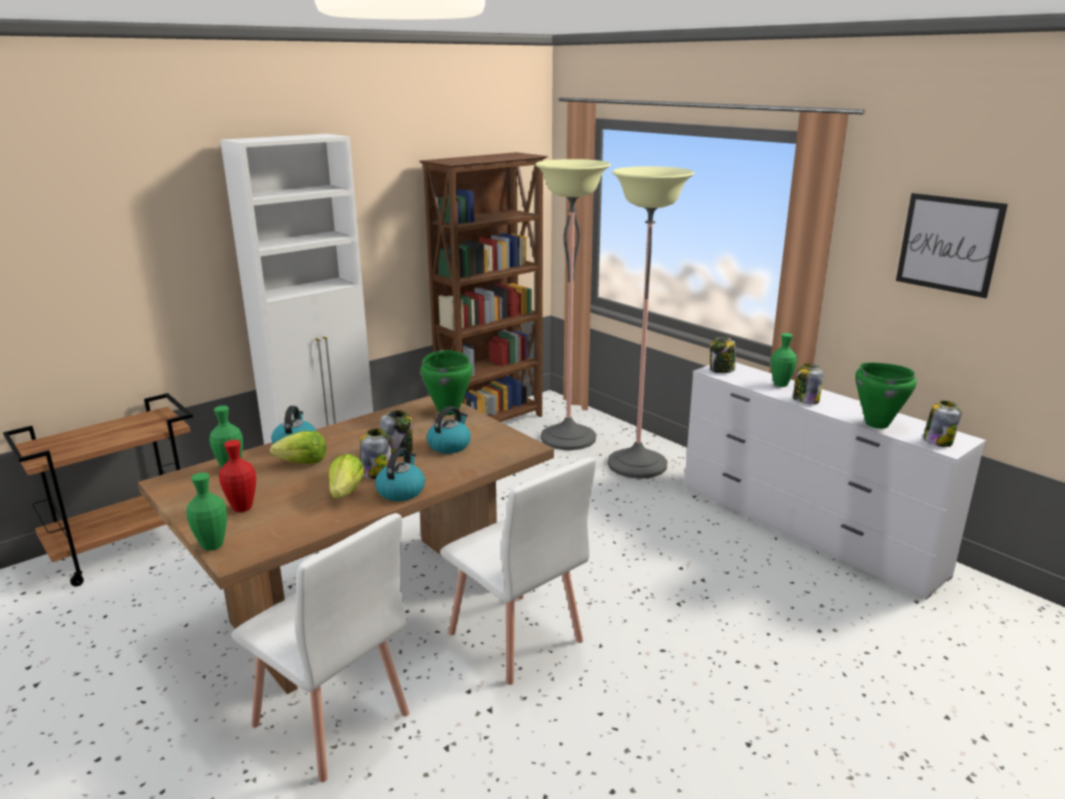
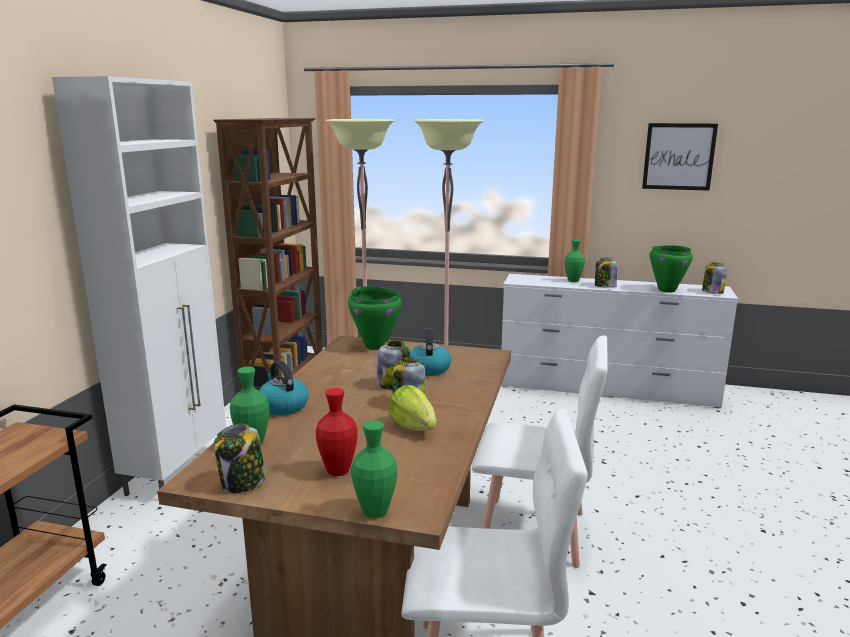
camera: 35 degrees left, 5 degrees down
lettuce [270,431,327,464] -> none
kettle [375,447,425,501] -> none
jar [710,337,736,373] -> jar moved to [214,424,266,493]

